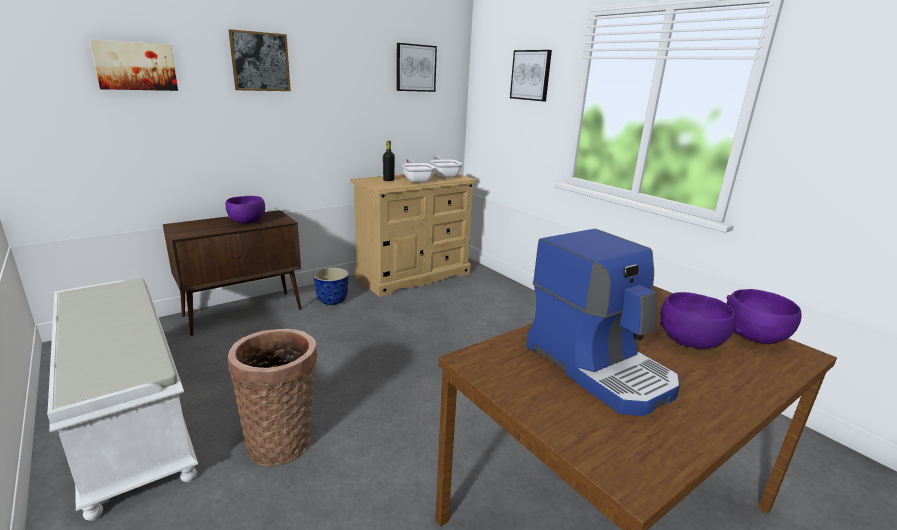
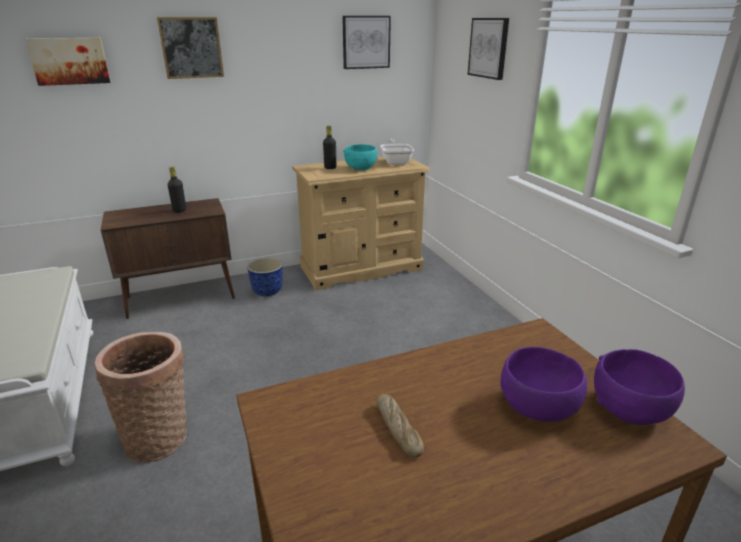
camera: 15 degrees right, 5 degrees up
purple bowl [226,196,265,224] -> black bottle [168,166,186,213]
frying pan [401,159,435,183] -> turquoise bowl [343,144,377,170]
coffee machine [526,229,680,416] -> bread [376,394,424,458]

